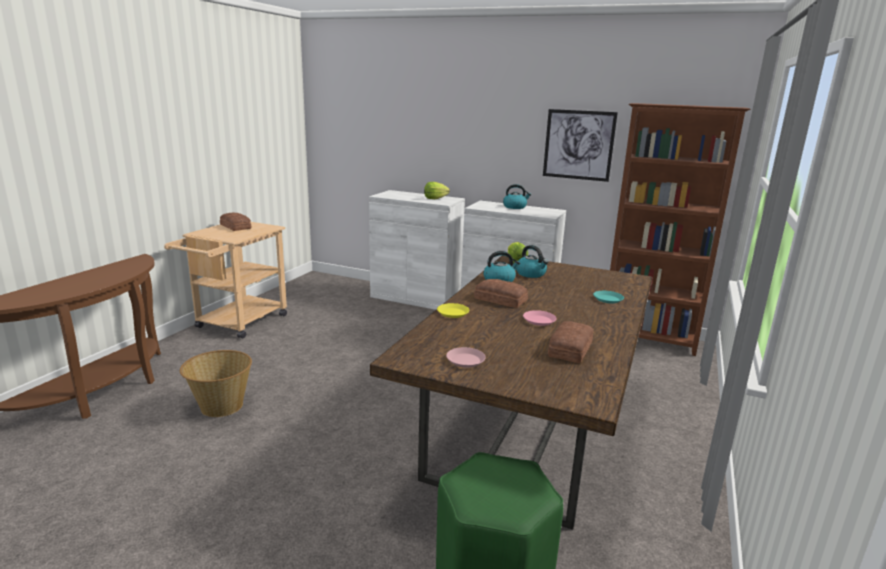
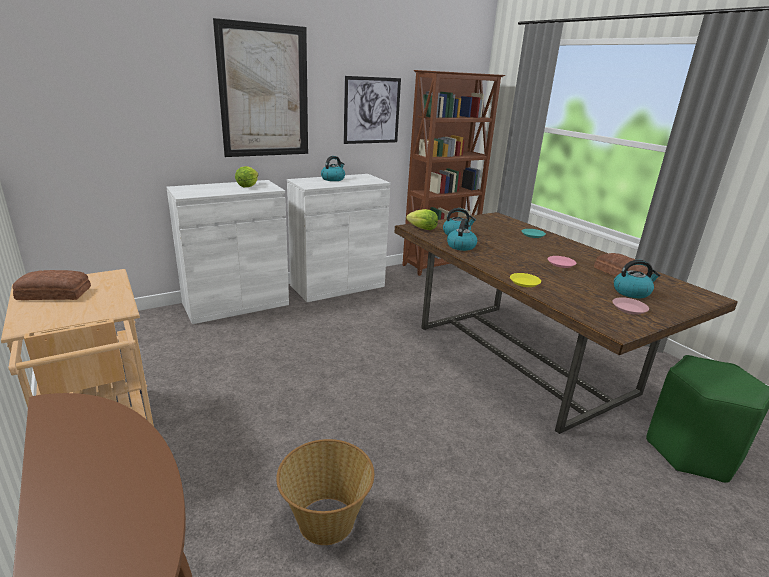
camera: 55 degrees left, 5 degrees up
bread [474,279,528,308] -> none
none -> picture [213,18,308,157]
none -> kettle [614,260,660,298]

